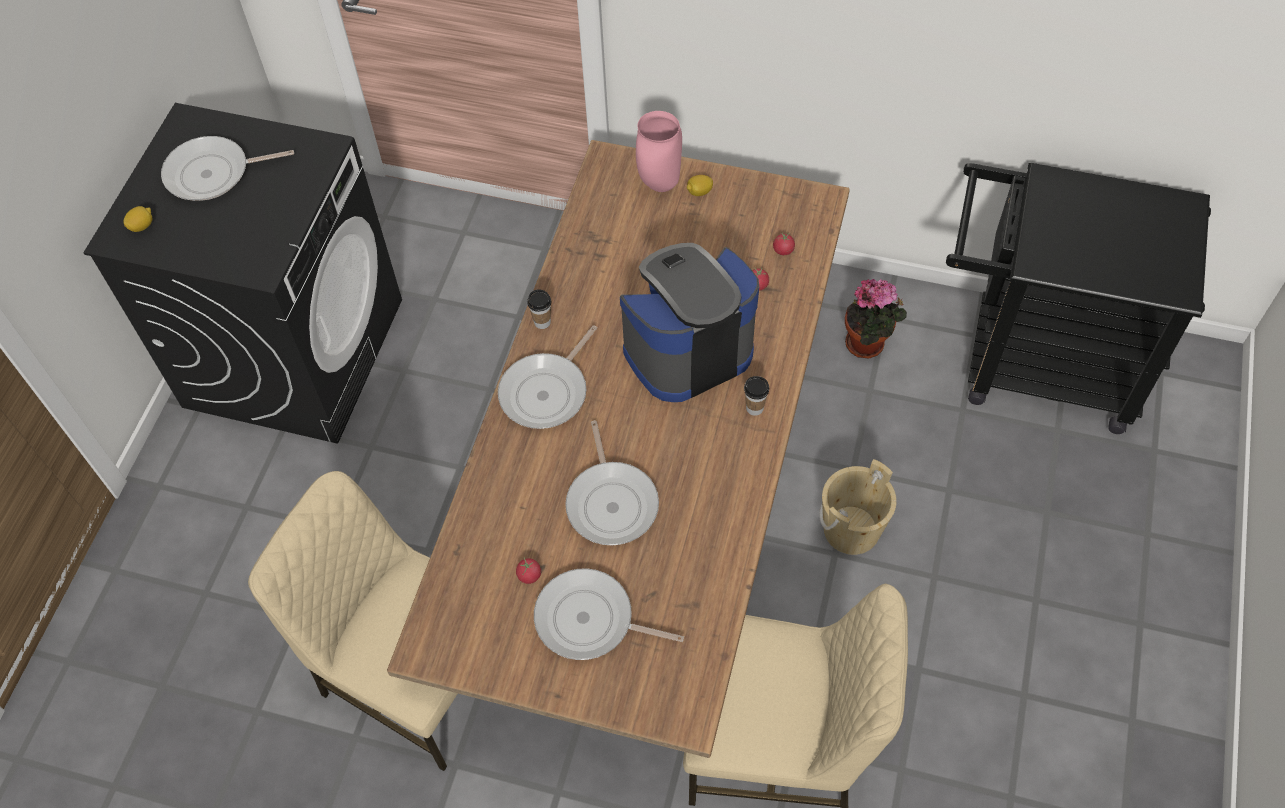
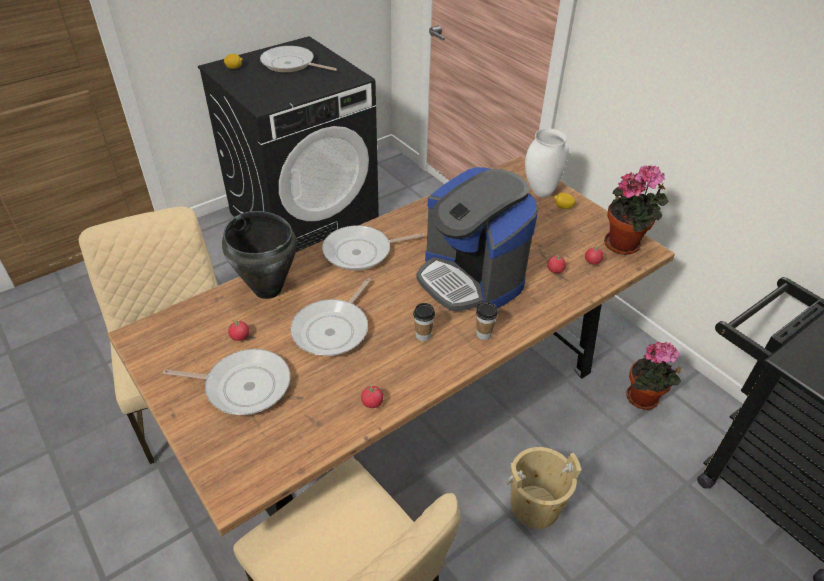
camera: 35 degrees right, 15 degrees down
cup [527,289,551,329] -> cup moved to [413,303,435,341]
frying pan [534,568,684,660] -> frying pan turned 135 degrees clockwise [163,349,290,415]
coffee machine [620,243,759,402] -> coffee machine turned 135 degrees counterclockwise [416,167,538,311]
pink vase [636,111,682,192] -> white vase [525,128,569,198]
none -> black cooking pot [222,211,297,299]
none -> tomato [361,383,383,408]
none -> potted plant [604,165,669,255]

